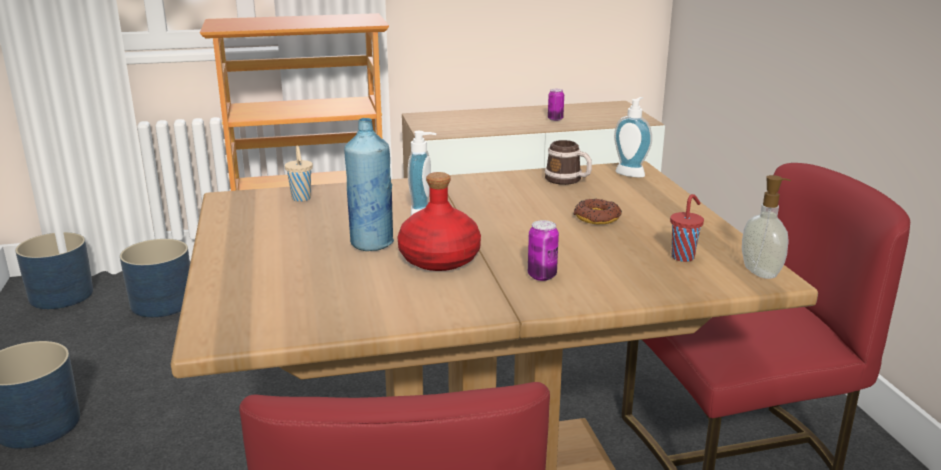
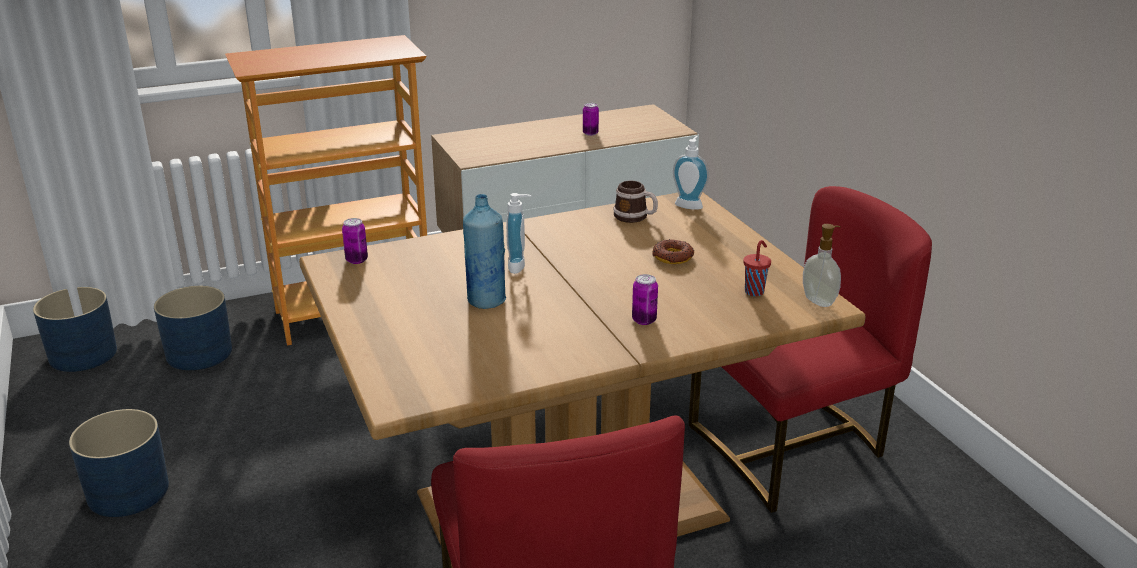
camera: 10 degrees left, 5 degrees up
beige cup [285,146,313,202] -> none
red bottle [398,172,481,271] -> none
none -> can [342,218,368,264]

